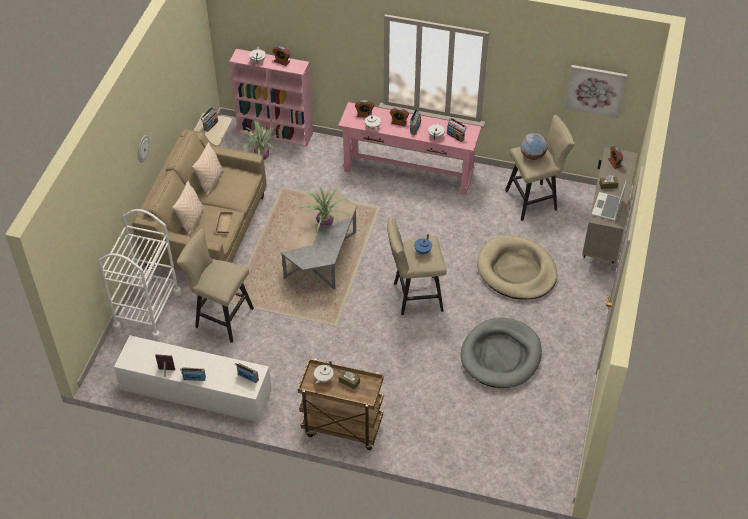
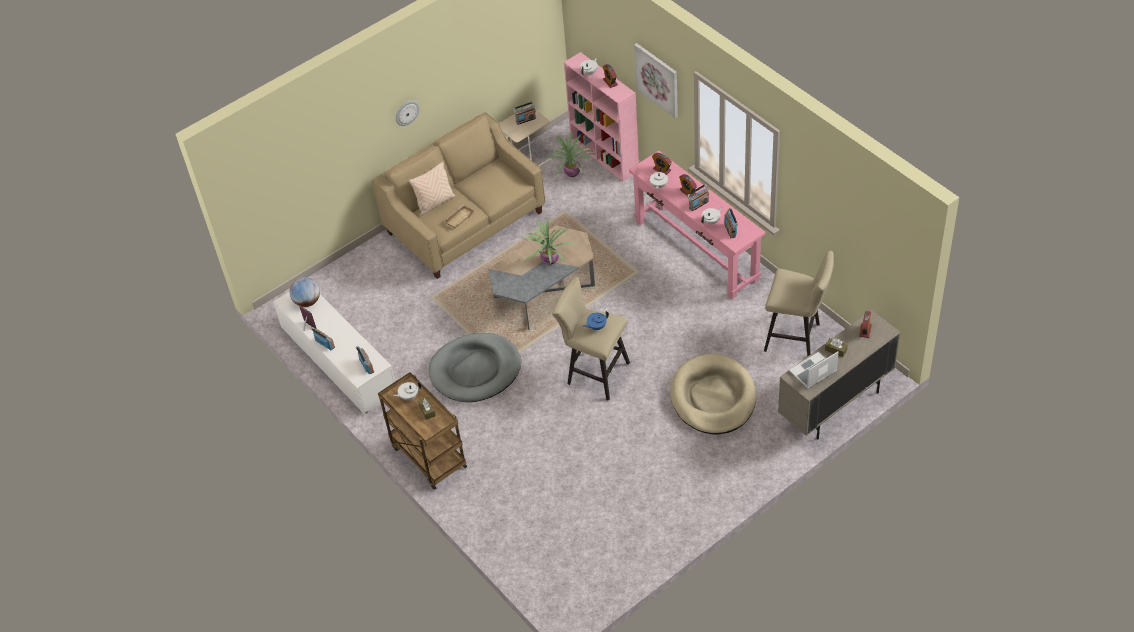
camera: 40 degrees right, 0 degrees up
white cart [98,209,181,340] -> none
beige stool [177,229,254,343] -> none
beige pillow [192,142,224,197] -> none
grey dog bed [461,317,542,388] -> grey dog bed moved to [429,333,521,402]
globe [520,133,548,160] -> globe moved to [290,277,320,307]
picture [565,65,627,118] -> picture moved to [634,43,678,118]

